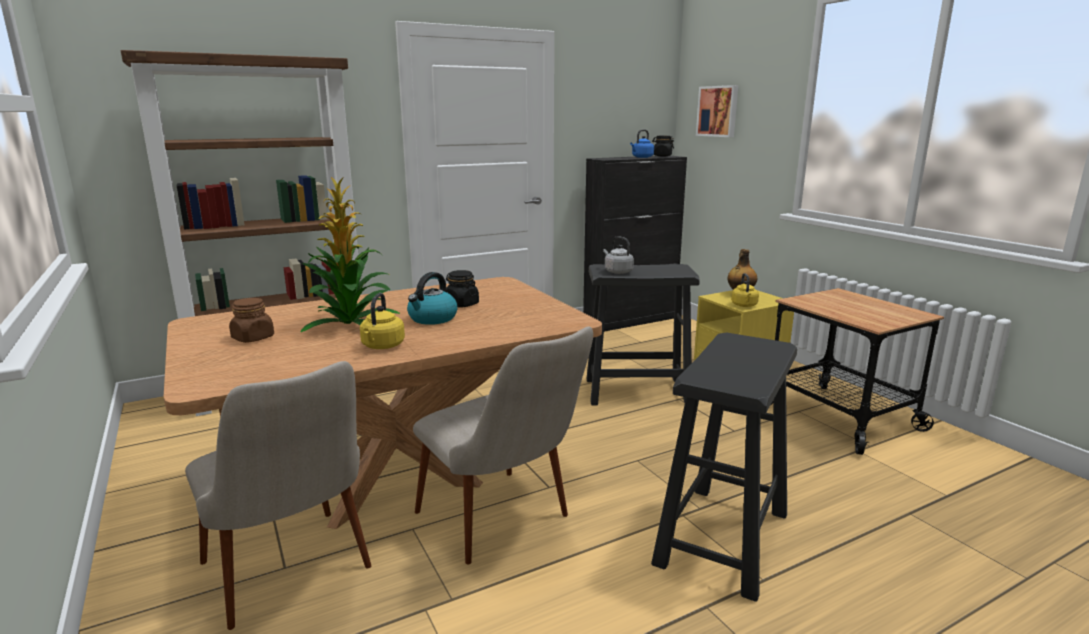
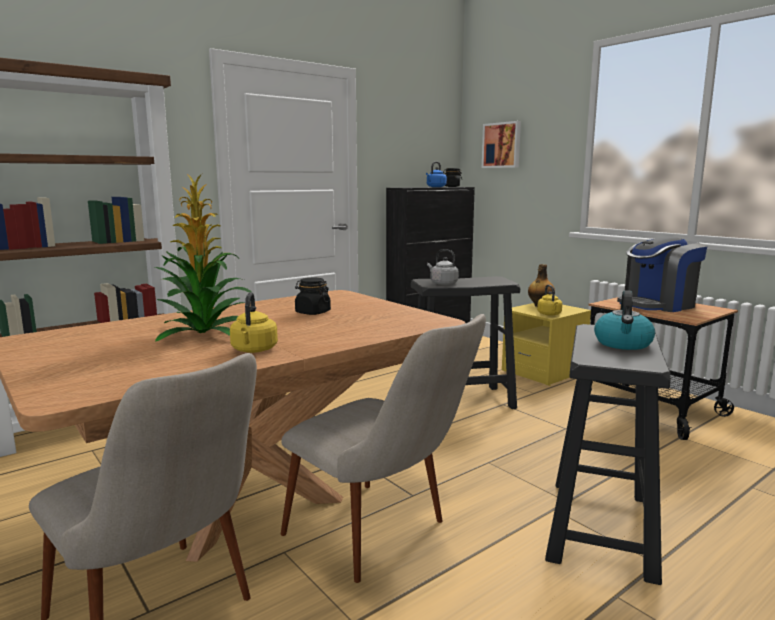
camera: 10 degrees left, 5 degrees down
brown jar [229,298,274,343] -> none
kettle [407,272,457,325] -> kettle moved to [594,290,655,350]
none -> coffee machine [617,237,707,312]

